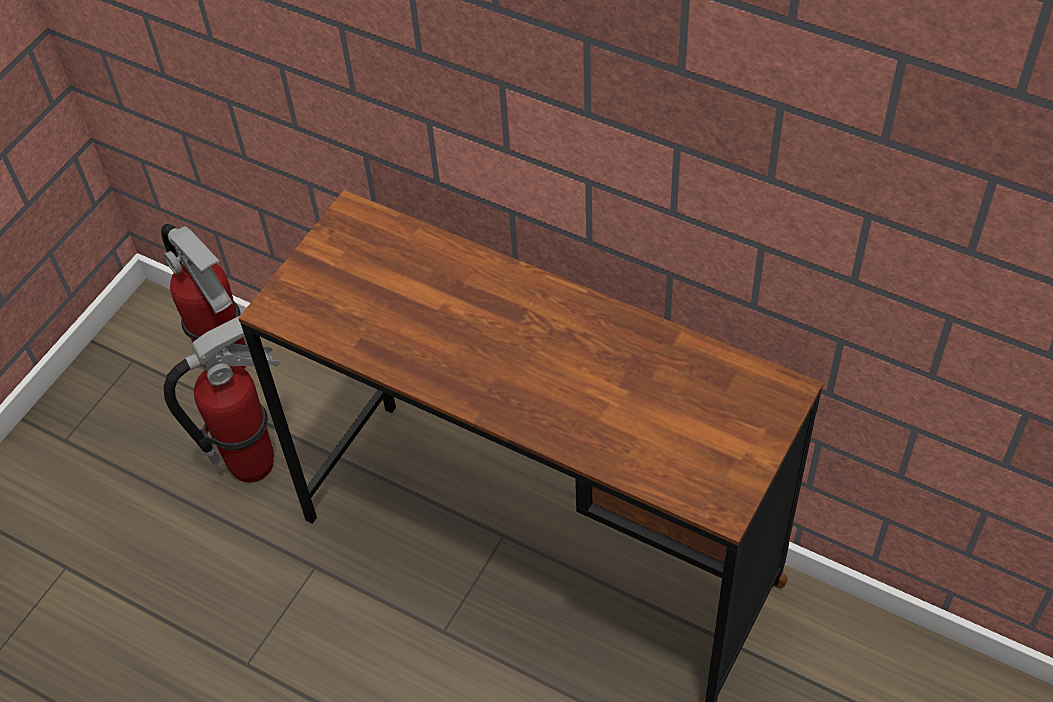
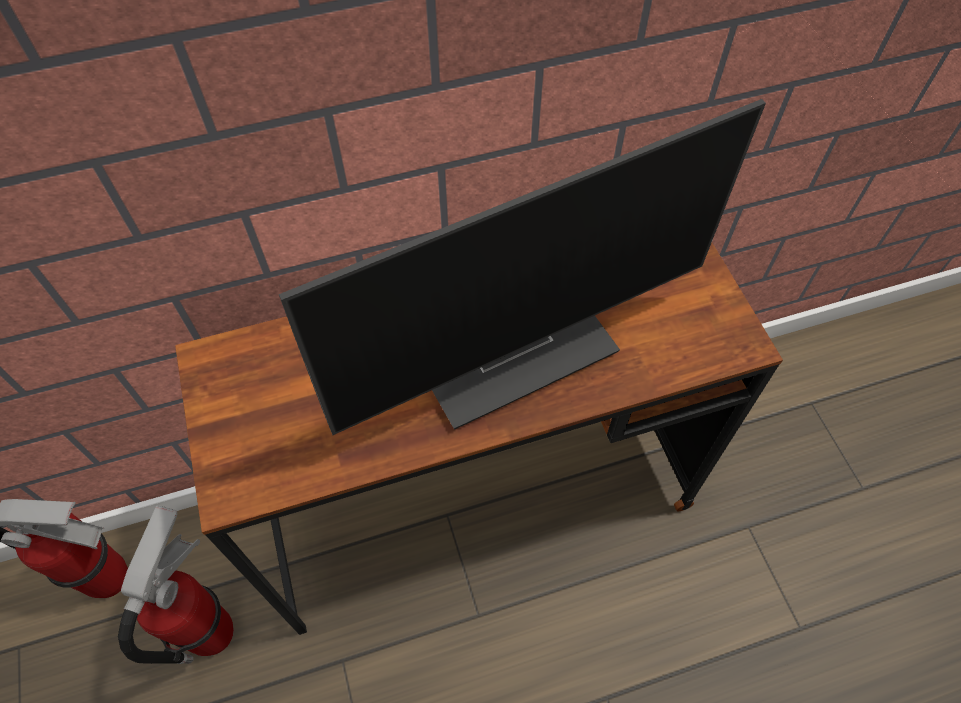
camera: 50 degrees left, 5 degrees up
none -> monitor [279,99,766,435]

